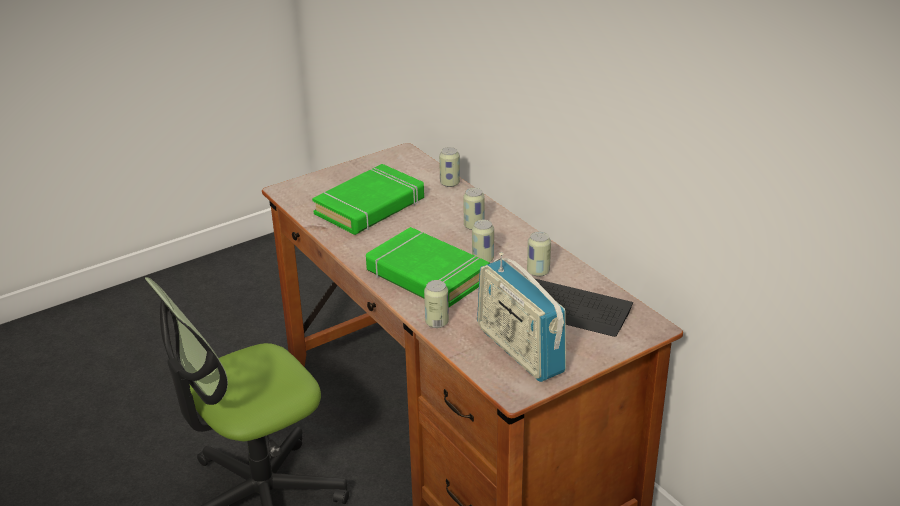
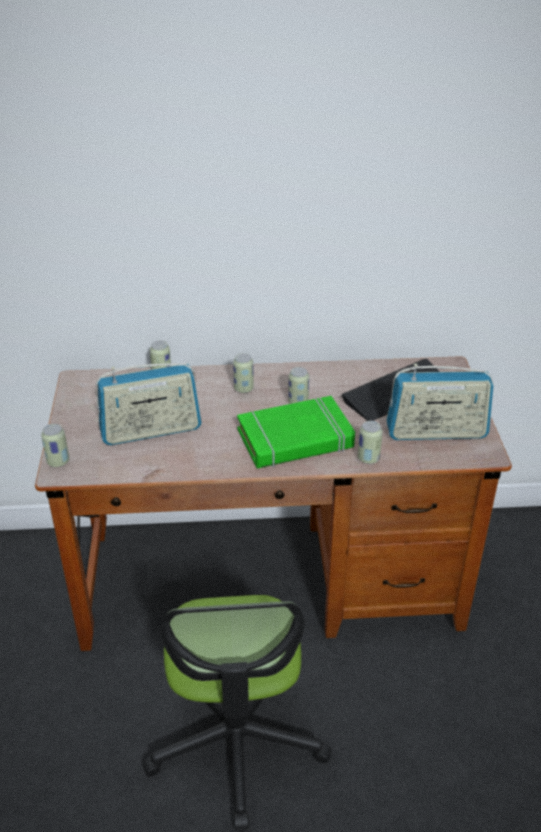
camera: 60 degrees left, 5 degrees up
green book [312,164,424,235] -> radio [95,363,201,445]
can [527,232,551,277] -> can moved to [41,424,69,467]

